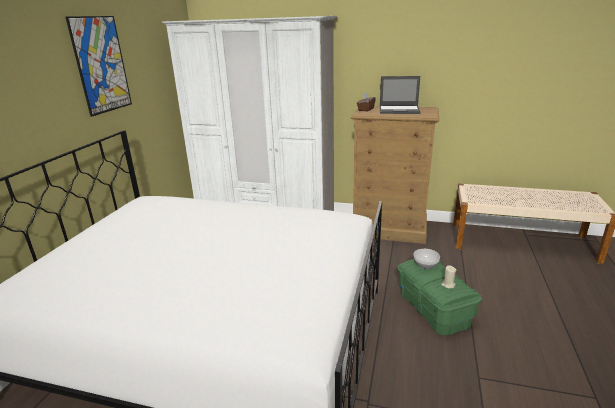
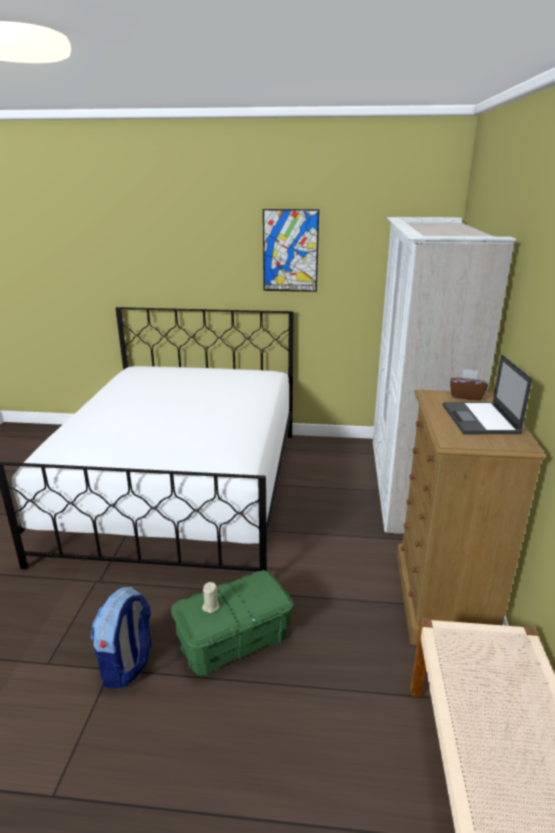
camera: 80 degrees right, 0 degrees up
bowl [414,249,440,269] -> none
none -> backpack [90,587,151,688]

